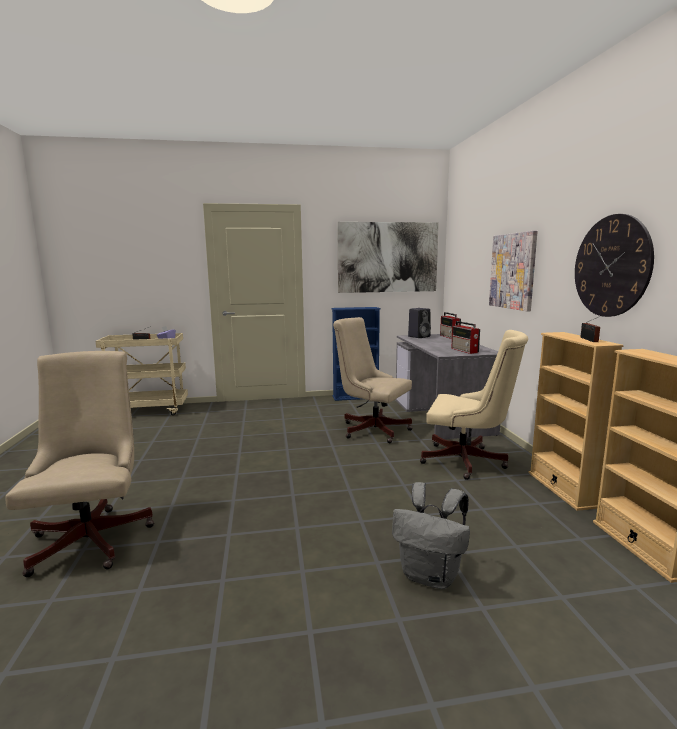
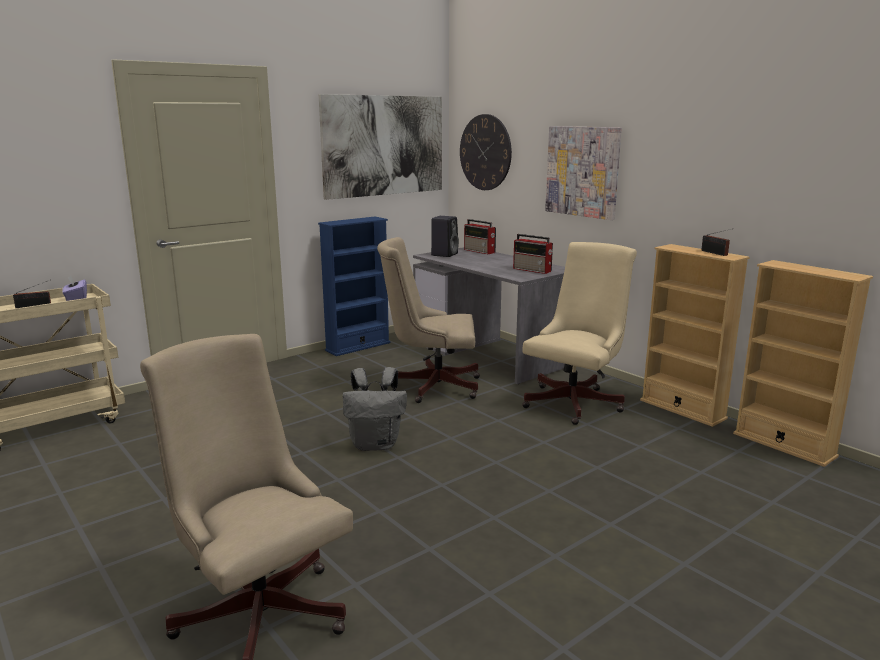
camera: 30 degrees left, 5 degrees up
grey backpack [392,482,470,589] -> grey backpack moved to [343,367,407,451]
beige office chair [420,330,528,480] -> beige office chair turned 45 degrees counterclockwise [522,242,637,425]
wall clock [575,214,654,317] -> wall clock moved to [460,114,512,190]

